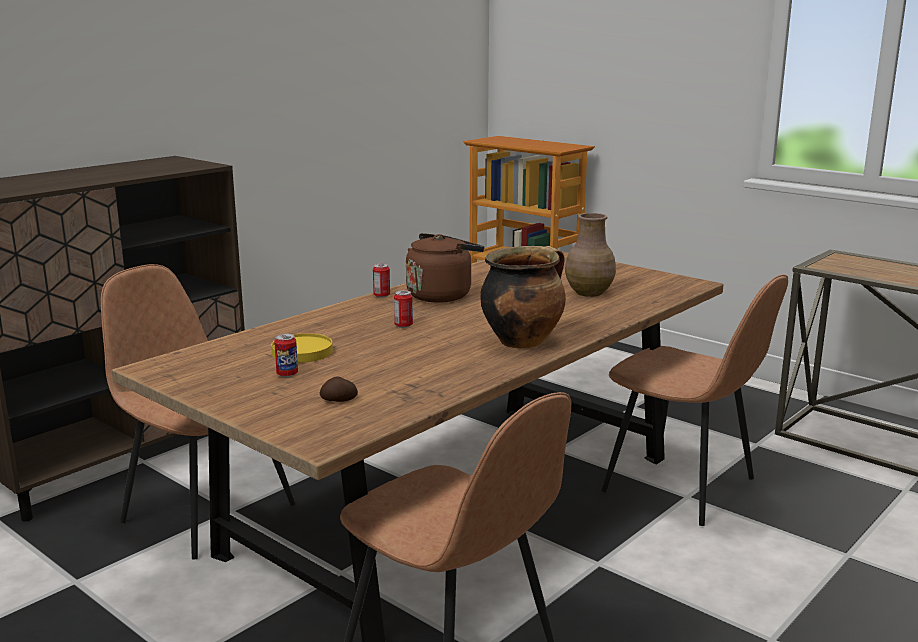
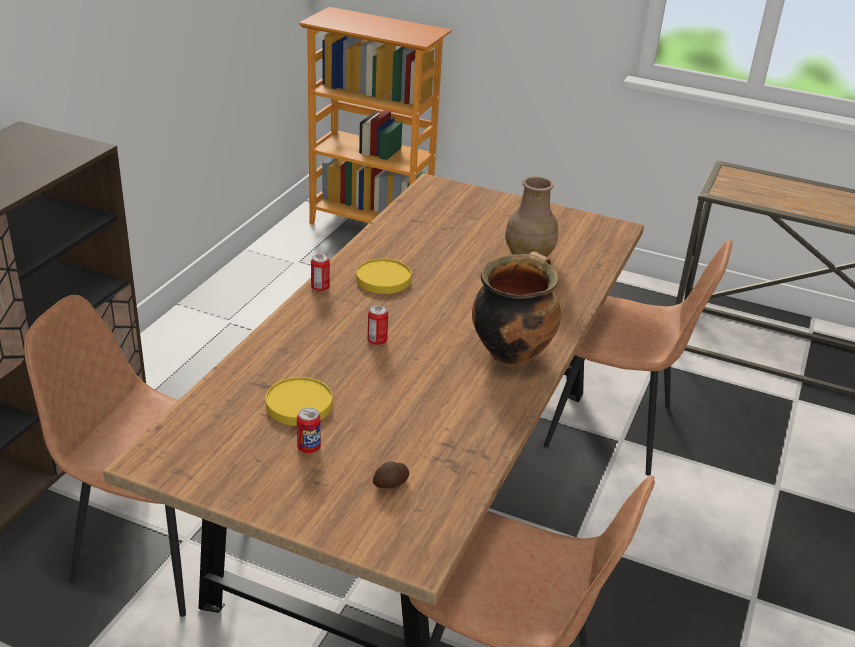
camera: 20 degrees left, 15 degrees up
brown kettle [406,233,484,303] -> yellow plate [356,258,411,294]

